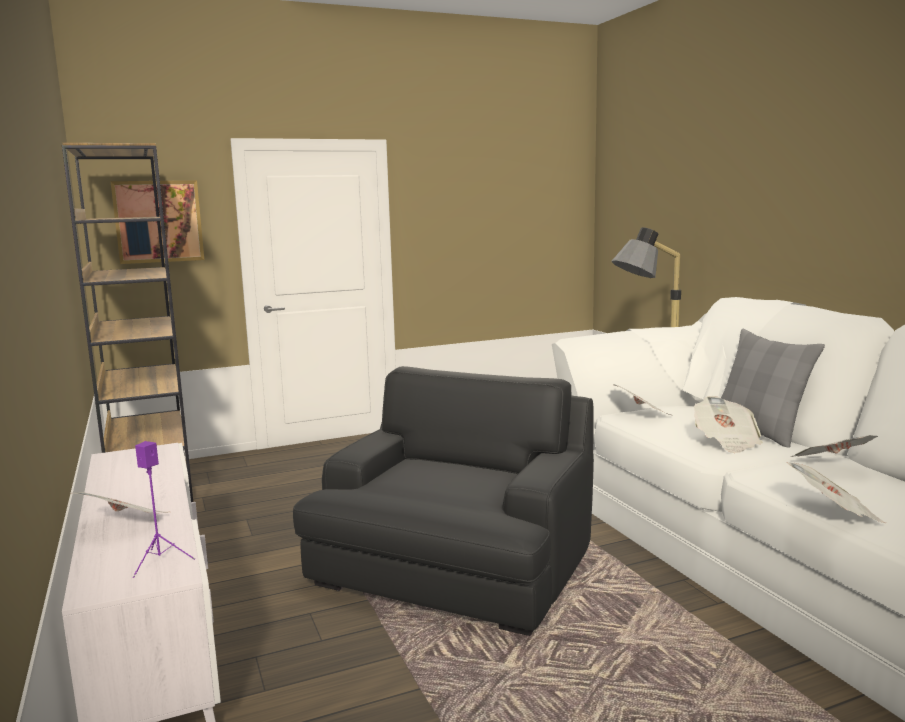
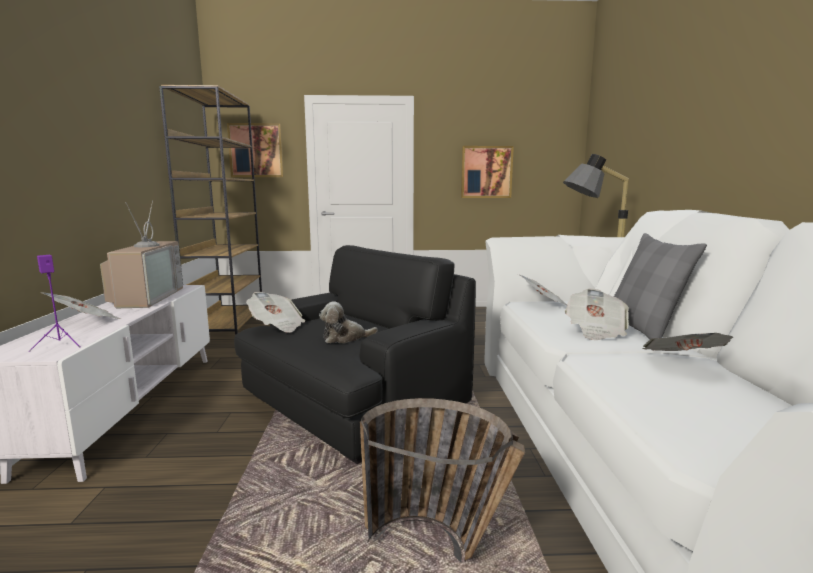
camera: 20 degrees right, 0 degrees up
newspaper [786,462,886,523] -> newspaper moved to [246,292,305,333]
none -> television [100,201,183,308]
none -> plush toy [319,301,378,343]
none -> basket [360,398,525,562]
none -> picture [461,146,514,198]

